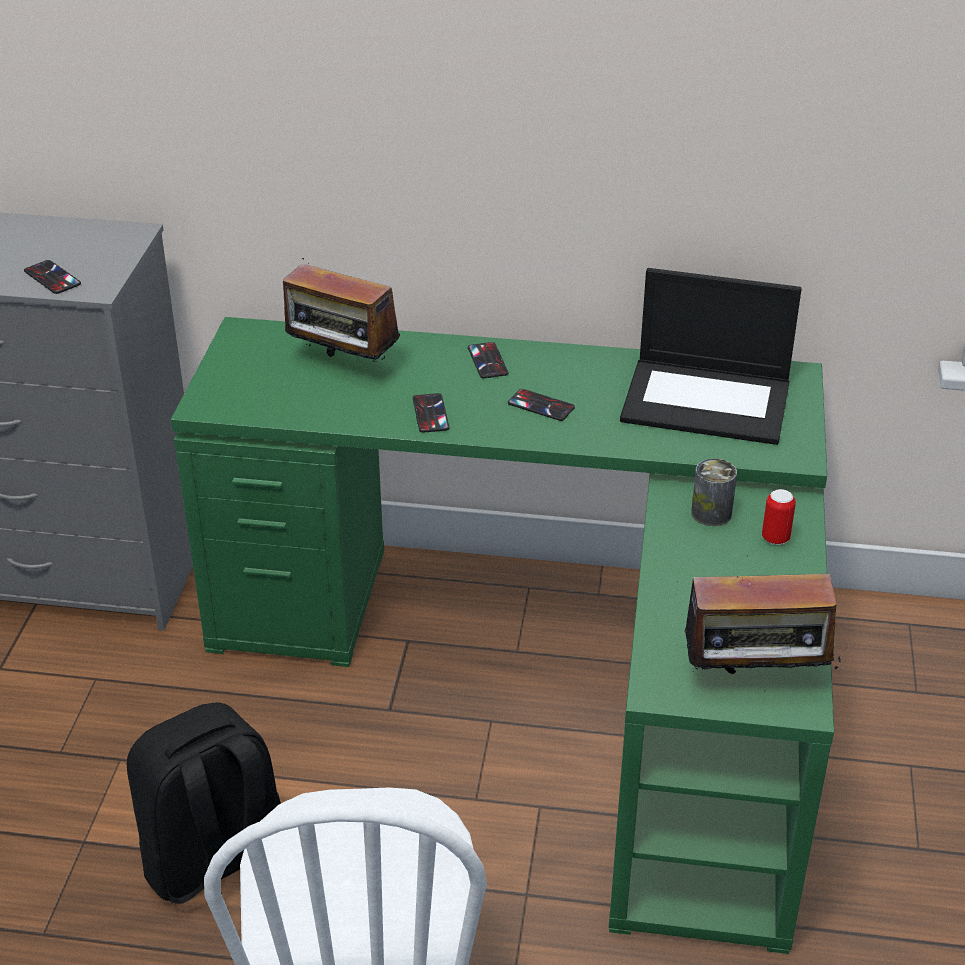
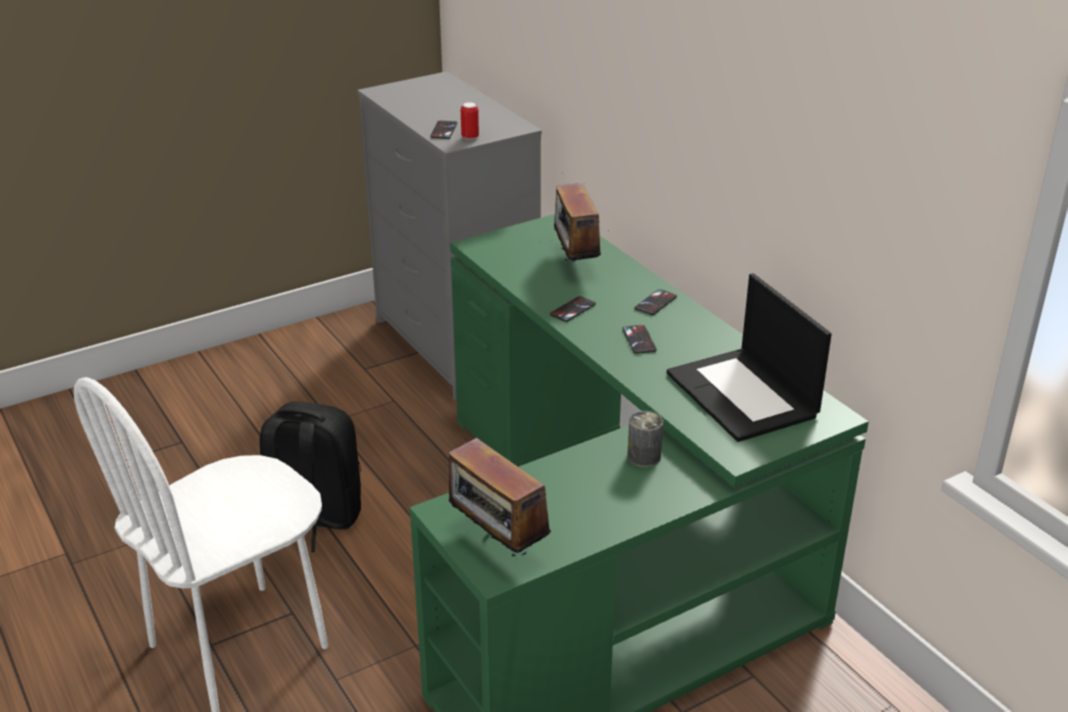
camera: 50 degrees right, 5 degrees down
can [762,489,796,545] -> can moved to [461,102,479,140]

